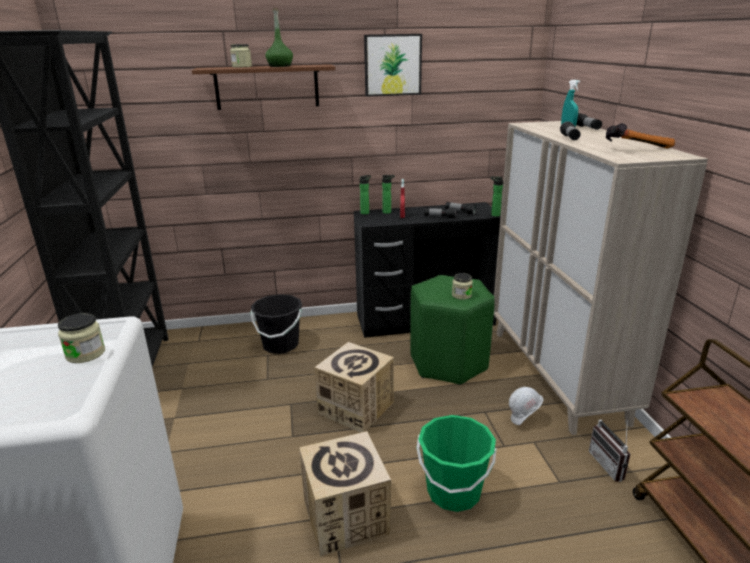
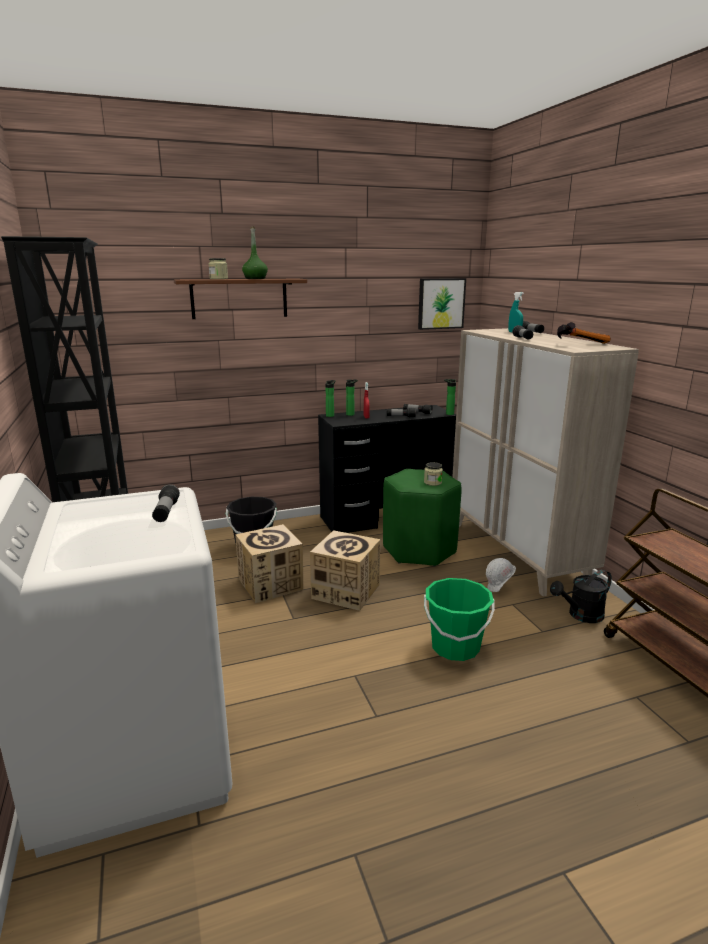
camera: 10 degrees left, 5 degrees down
jar [58,313,105,363] -> flashlight [152,484,180,522]
cardboard box [299,431,391,557] -> cardboard box moved to [235,524,303,603]
picture [364,34,422,97] -> picture moved to [418,278,466,330]
radio [589,418,630,482] -> black watering can [550,570,612,623]

